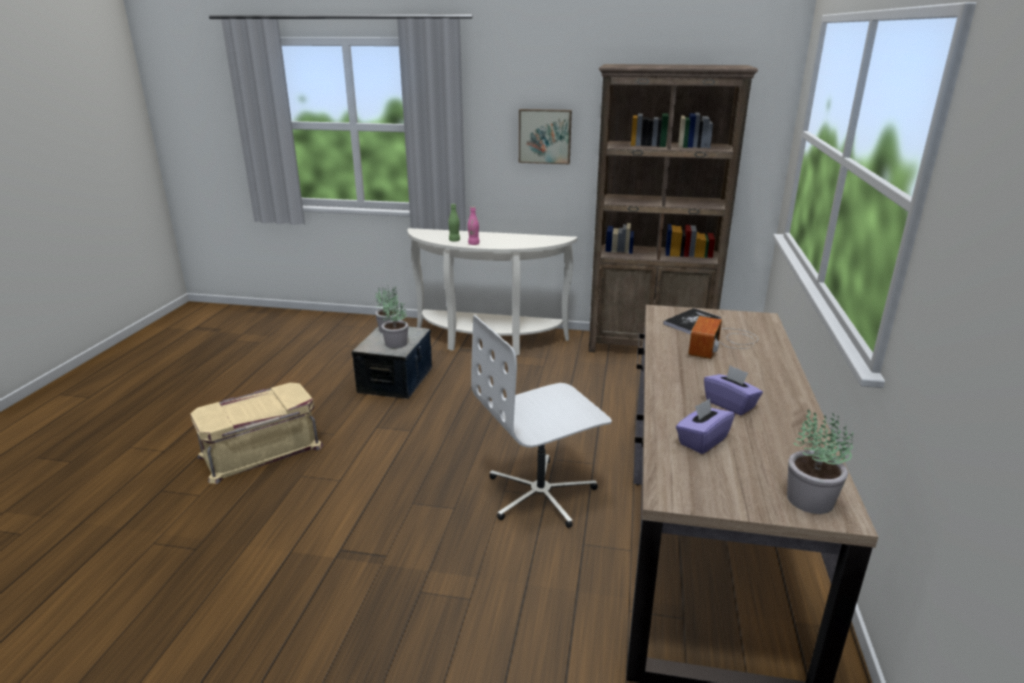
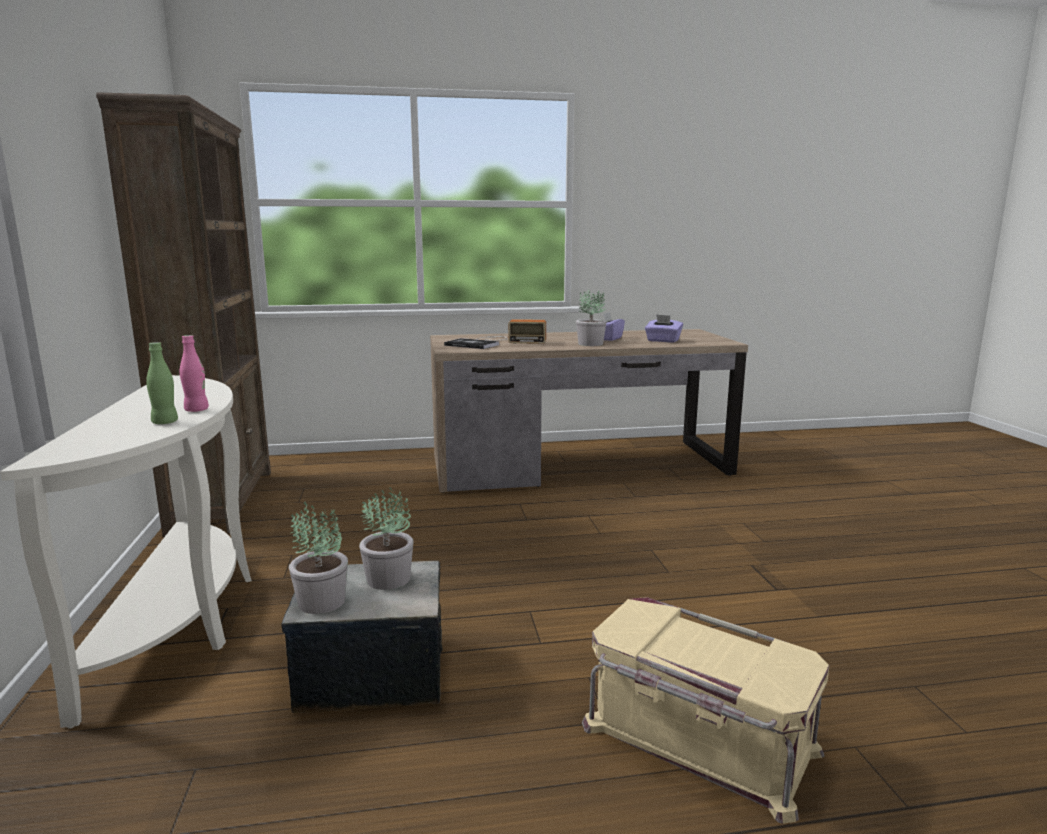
camera: 110 degrees left, 10 degrees down
white office chair [471,315,612,528] -> none
picture [519,109,572,164] -> none
potted plant [787,409,853,514] -> potted plant moved to [576,290,606,346]

